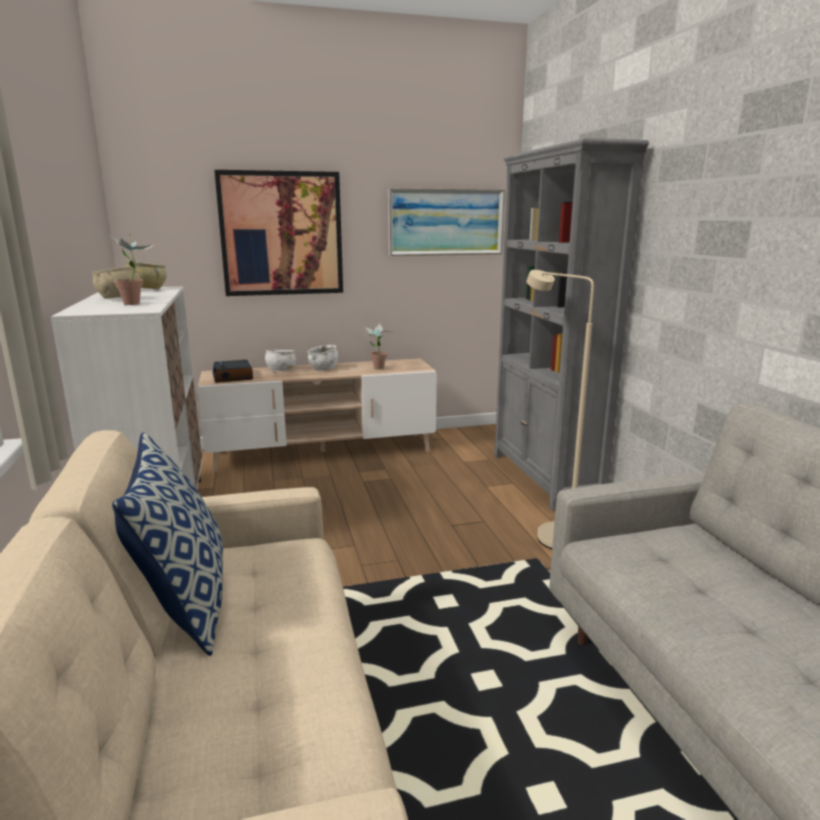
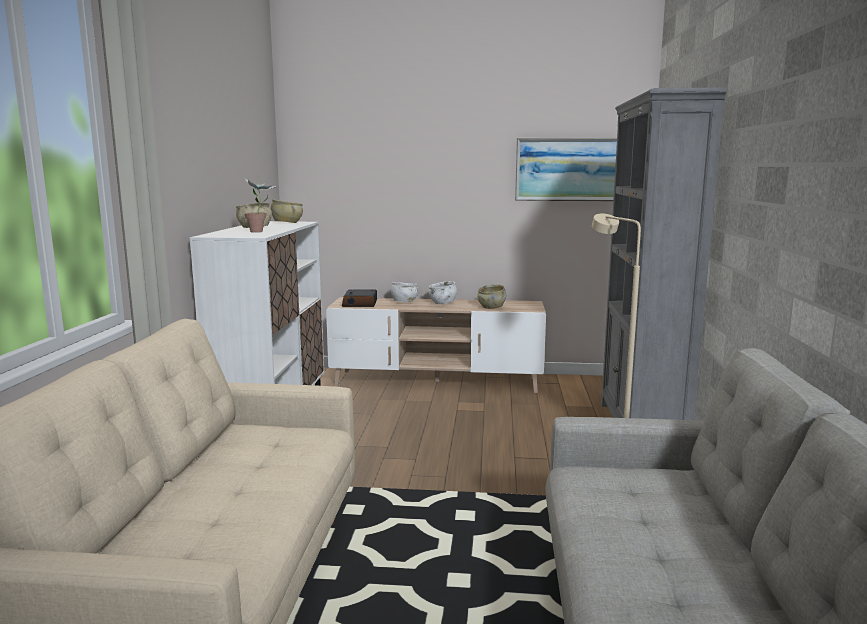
camera: 20 degrees right, 5 degrees down
pillow [112,432,223,656] -> none
picture [214,170,343,296] -> none
potted plant [365,323,392,370] -> beige bowl [477,284,506,309]

